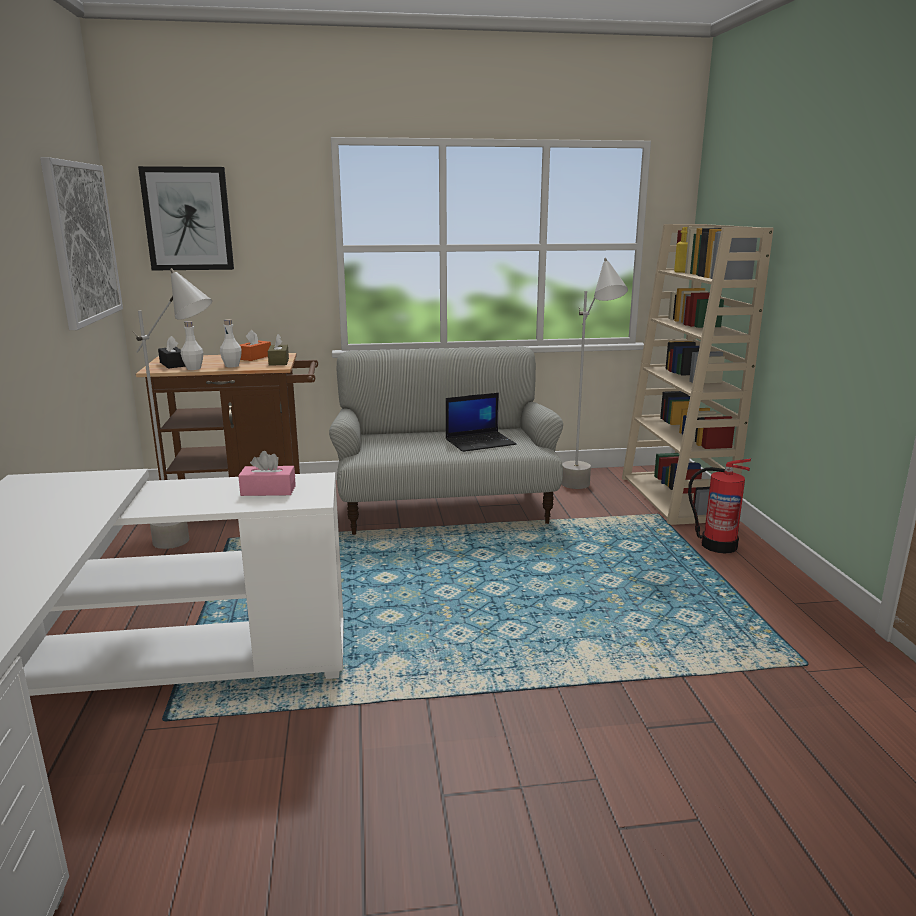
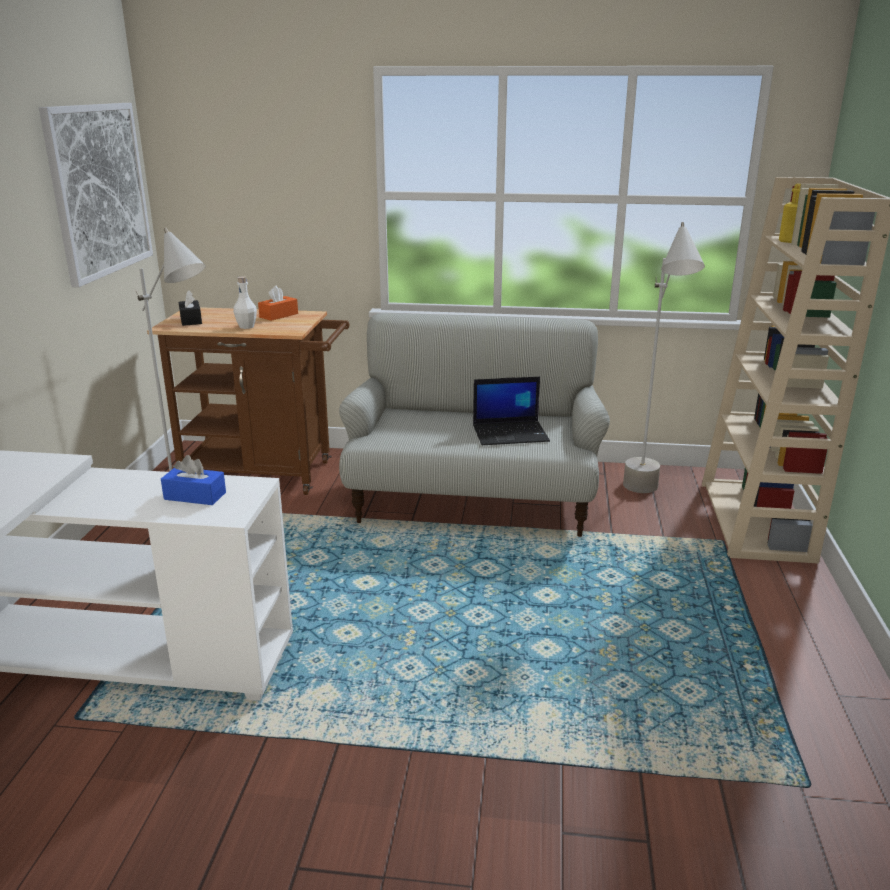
camera: 15 degrees right, 5 degrees up
picture [138,166,234,270] -> none
white bottle [181,321,203,370] -> none
pink tissue box [238,451,296,496] -> blue tissue box [161,455,226,505]
brown tissue box [268,334,289,366] -> none
fire extinguisher [688,458,751,553] -> none

